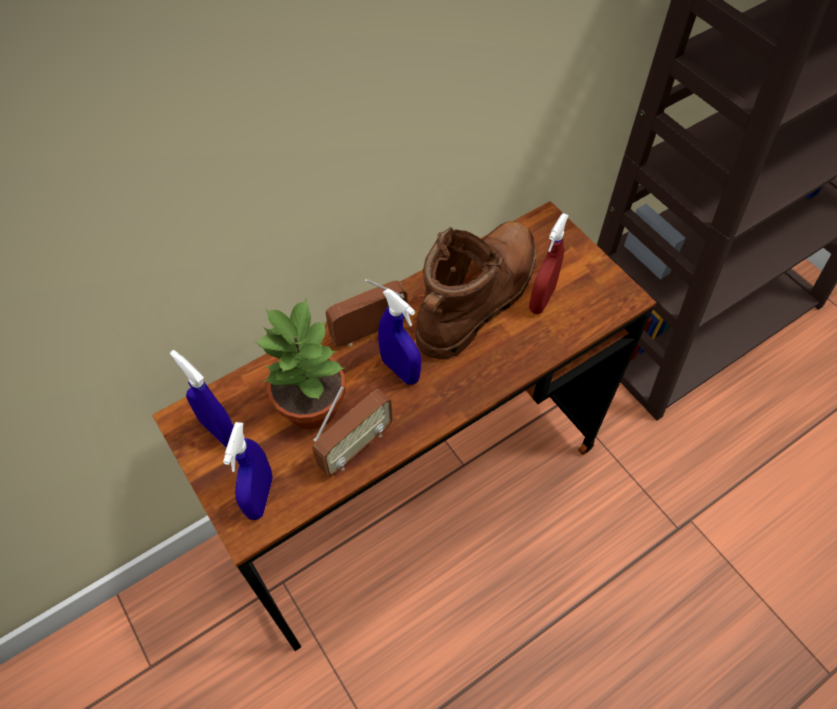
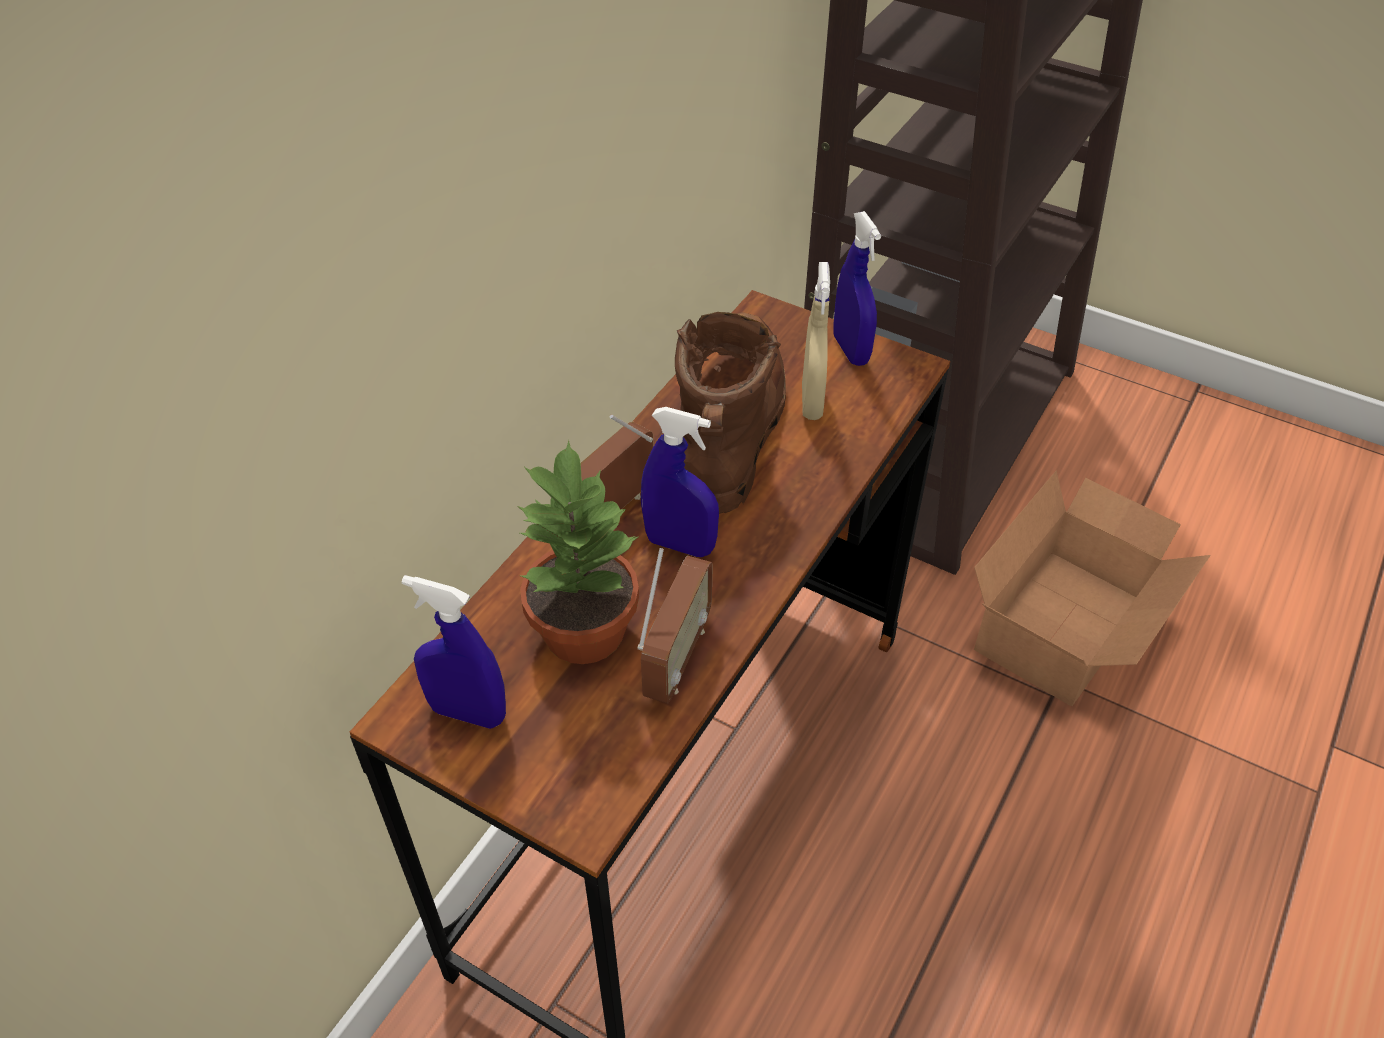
camera: 25 degrees left, 10 degrees down
blue spray bottle [223,422,273,520] -> blue spray bottle moved to [834,211,881,366]
red spray bottle [529,213,569,314] -> beige spray bottle [802,262,830,420]
none -> cardboard box [974,471,1211,706]

